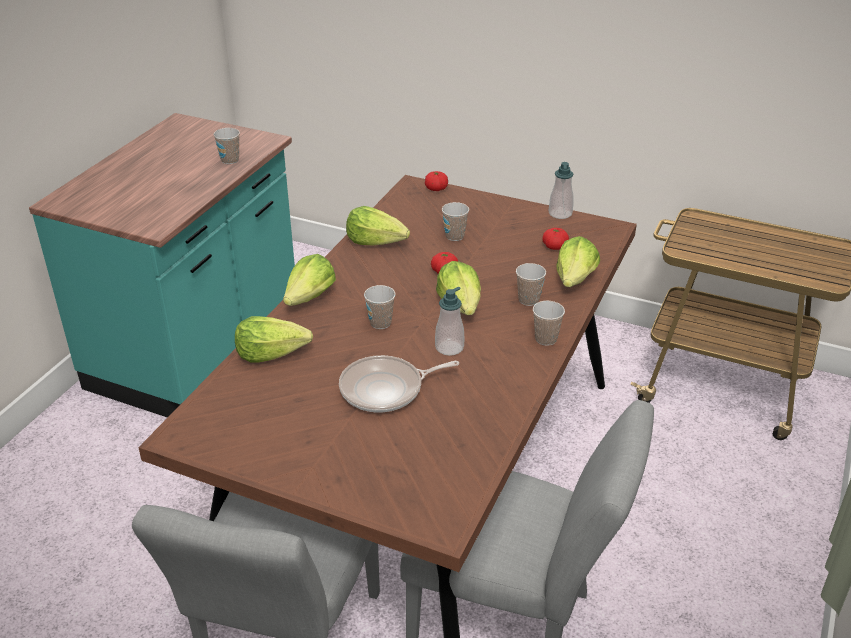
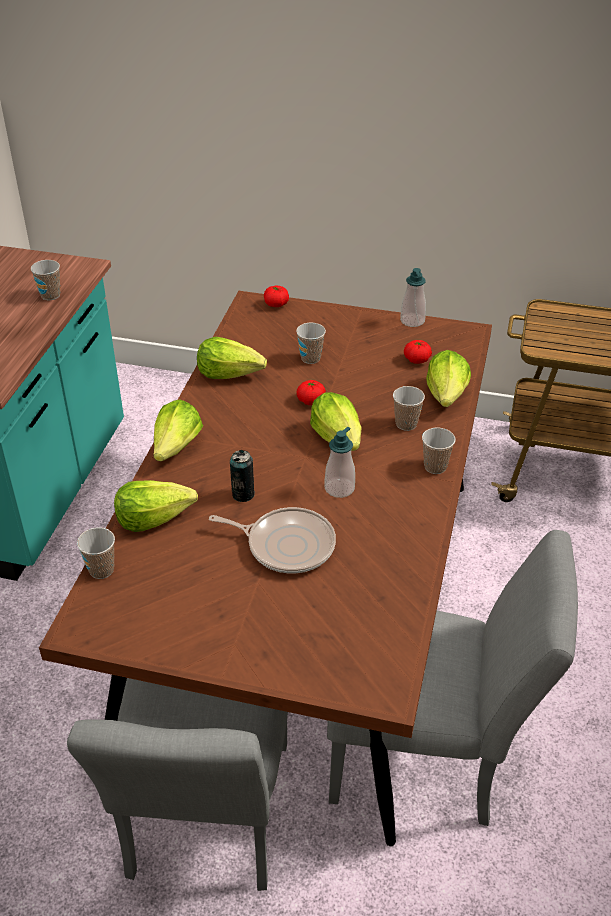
camera: 10 degrees left, 5 degrees up
frying pan [339,355,459,412] -> frying pan turned 135 degrees counterclockwise [209,507,336,573]
cup [364,285,396,329] -> cup moved to [77,527,115,579]
none -> can [230,450,255,502]

